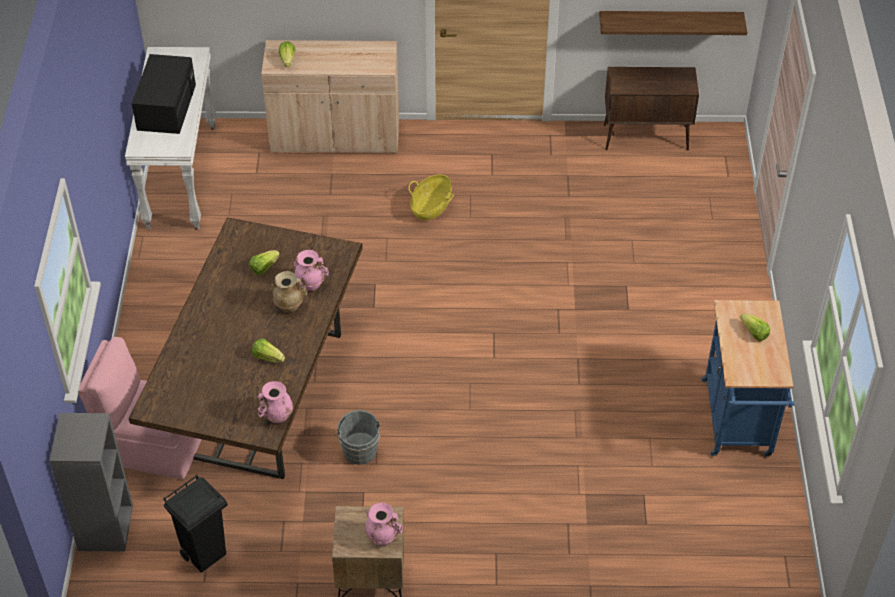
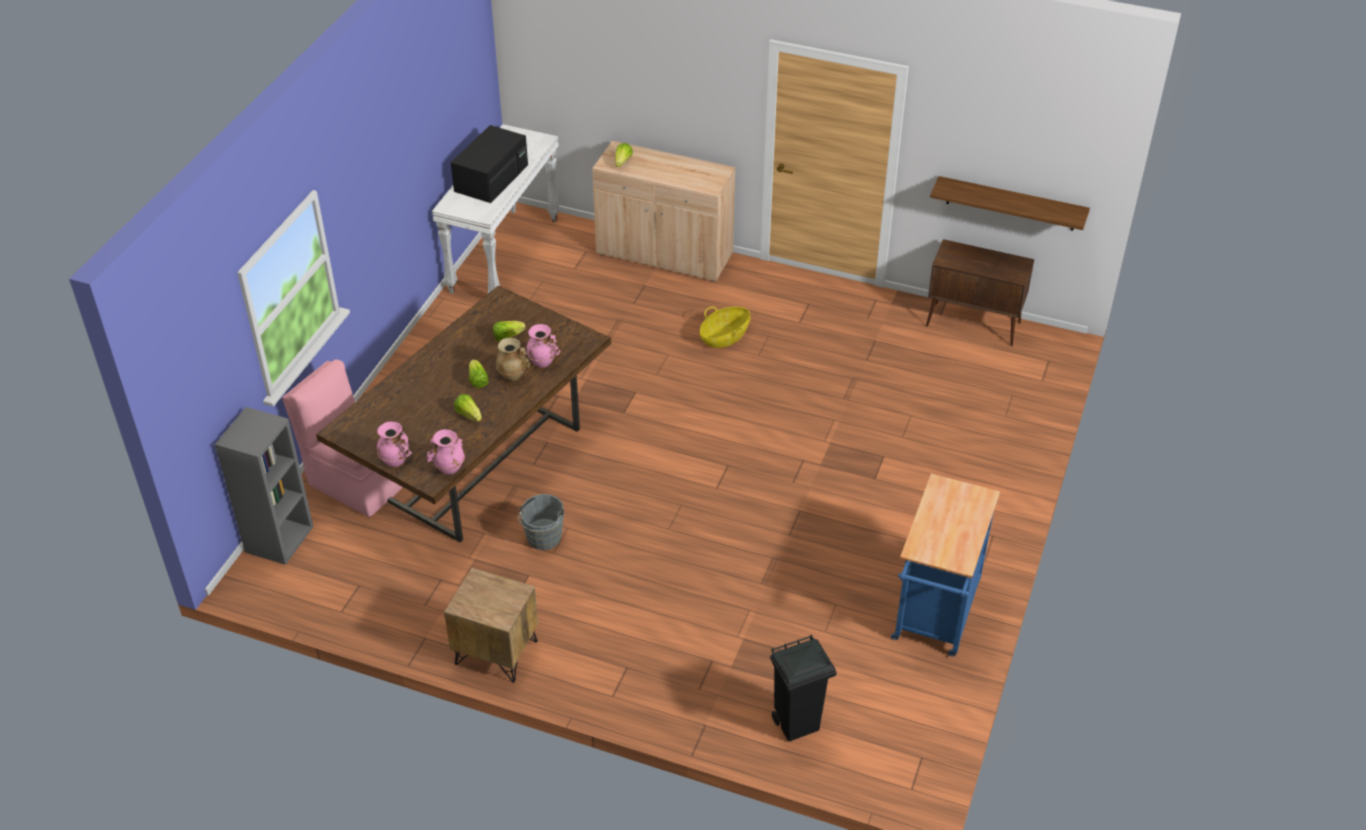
camera: 20 degrees right, 5 degrees down
black trash can [163,475,228,573] -> black trash can moved to [770,635,837,741]
pink vase [366,502,403,546] -> pink vase moved to [377,421,412,467]
lettuce [740,313,770,341] -> lettuce moved to [469,359,489,388]

